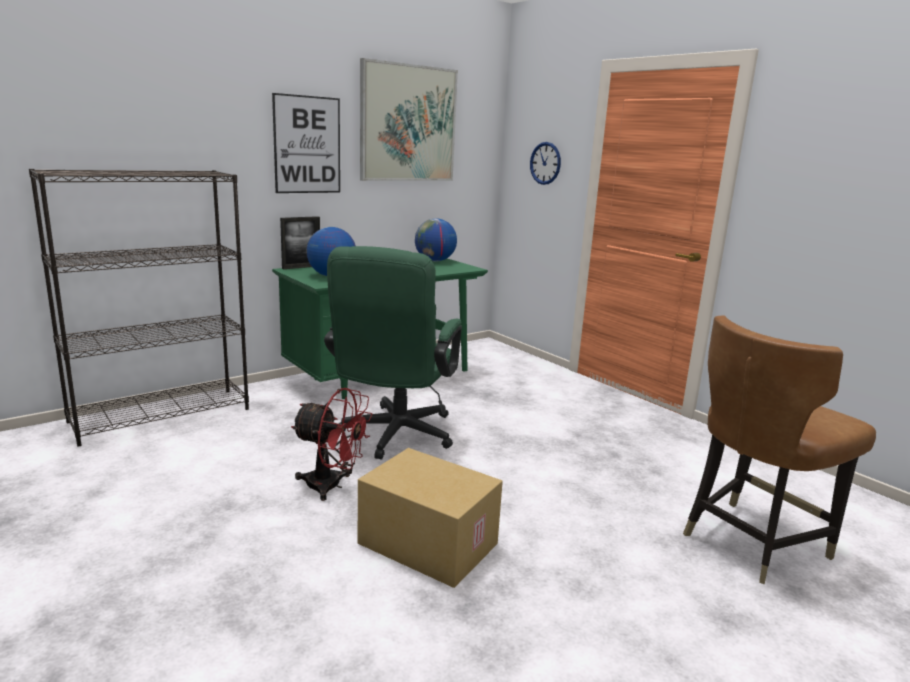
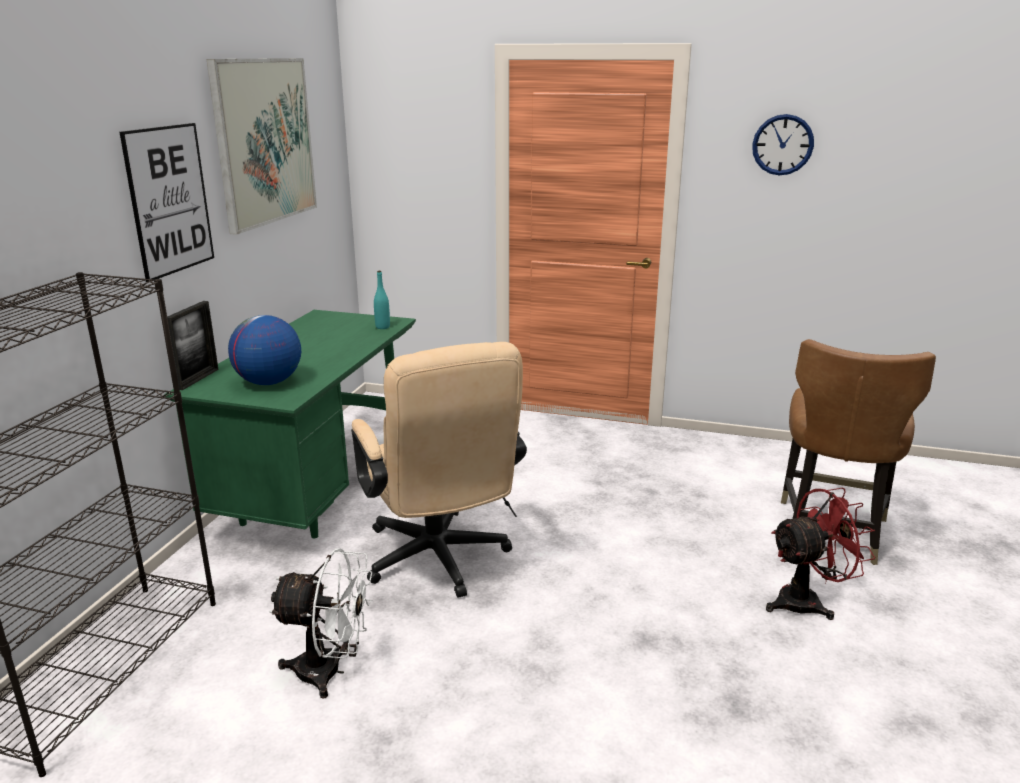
camera: 35 degrees left, 5 degrees up
red fan [291,388,373,501] -> red fan moved to [766,487,875,620]
green office chair [324,246,462,460] -> beige office chair [351,342,527,598]
cardboard box [358,448,503,588] -> none
globe [415,218,457,261] -> none
wall clock [530,142,561,185] -> wall clock moved to [752,114,814,175]
none -> white fan [268,548,372,699]
none -> turquoise bottle [374,271,390,329]

